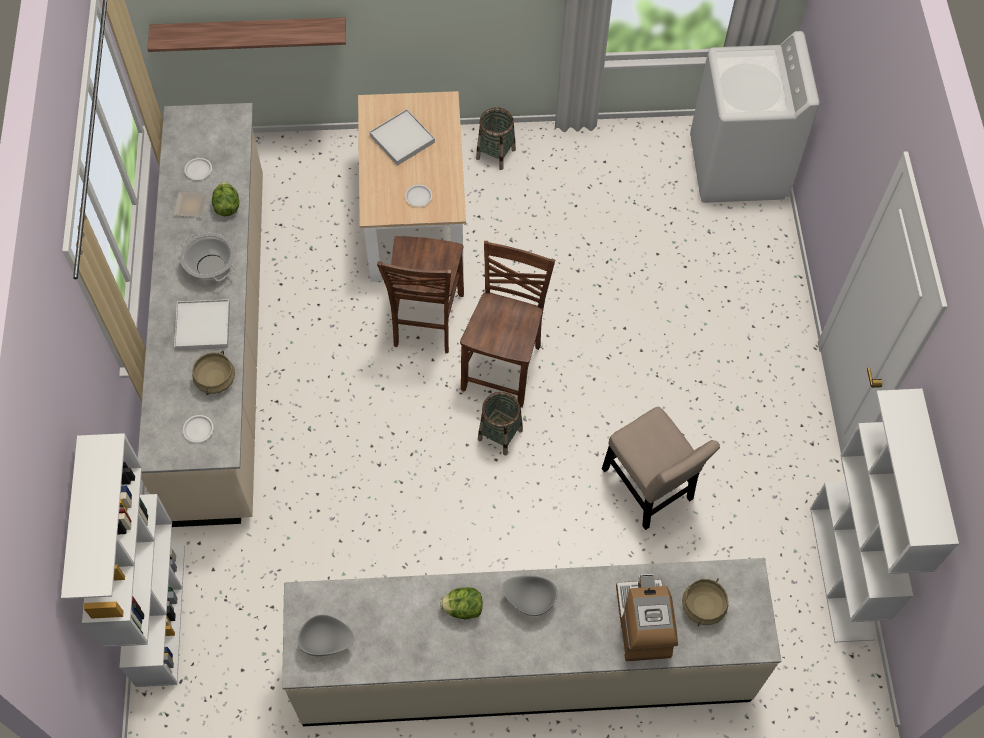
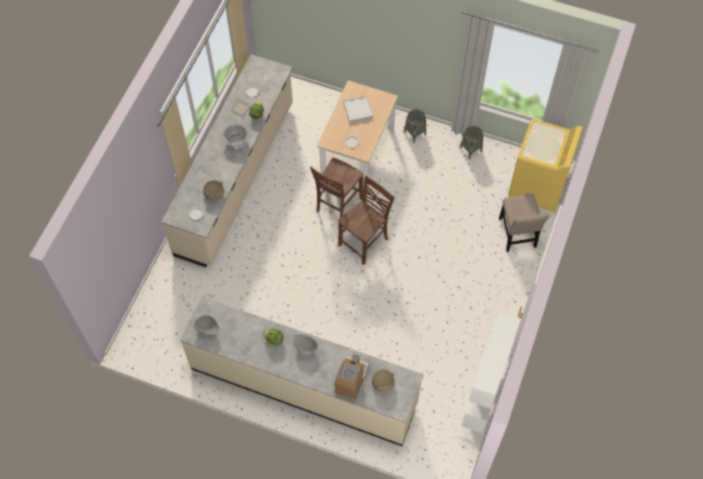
camera: 25 degrees right, 0 degrees up
white bookcase [61,433,185,687] -> none
shelf [147,17,346,52] -> none
white tray [174,299,230,350] -> none
basket [478,392,523,455] -> basket moved to [460,126,483,159]
beige chair [602,407,720,530] -> beige chair moved to [499,194,549,252]
white washing machine [690,31,820,203] -> yellow washing machine [508,119,583,212]

